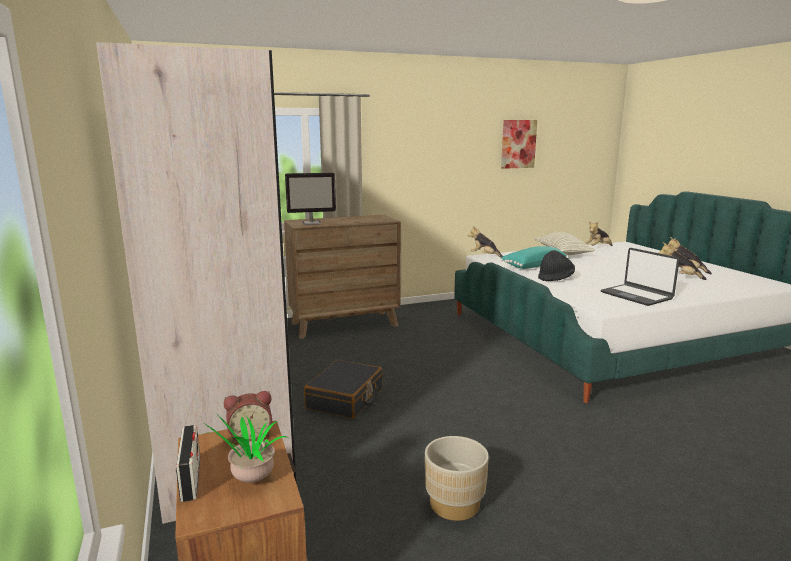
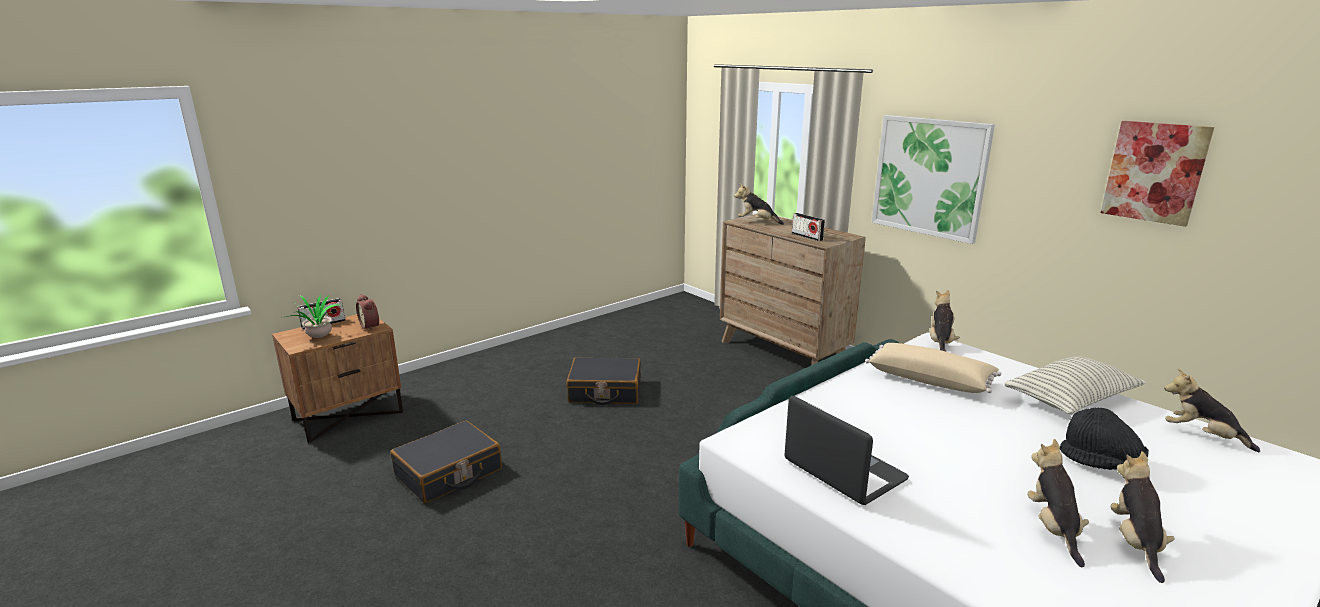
camera: 70 degrees right, 5 degrees up
beige wardrobe [96,42,296,524] -> none
monitor [285,173,336,225] -> plush toy [734,184,784,225]
beige planter [425,436,489,521] -> black suitcase [390,421,502,503]
turquoise pillow [500,246,567,269] -> beige pillow [865,343,1002,393]
black hat [538,250,575,281] -> black hat moved to [1060,408,1149,470]
laptop [601,248,679,306] -> laptop turned 105 degrees clockwise [784,396,909,505]
none -> radio [792,213,825,241]
none -> picture [872,115,995,244]

